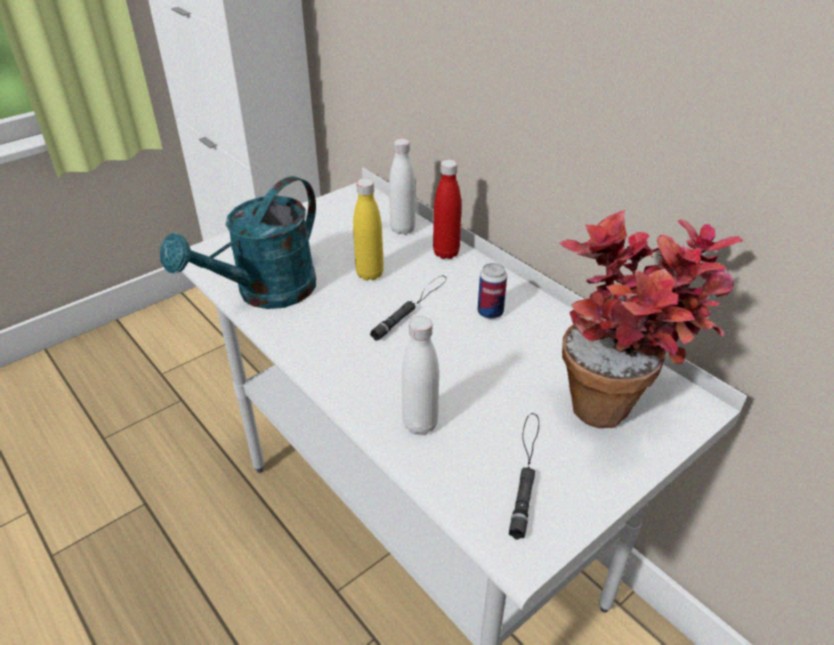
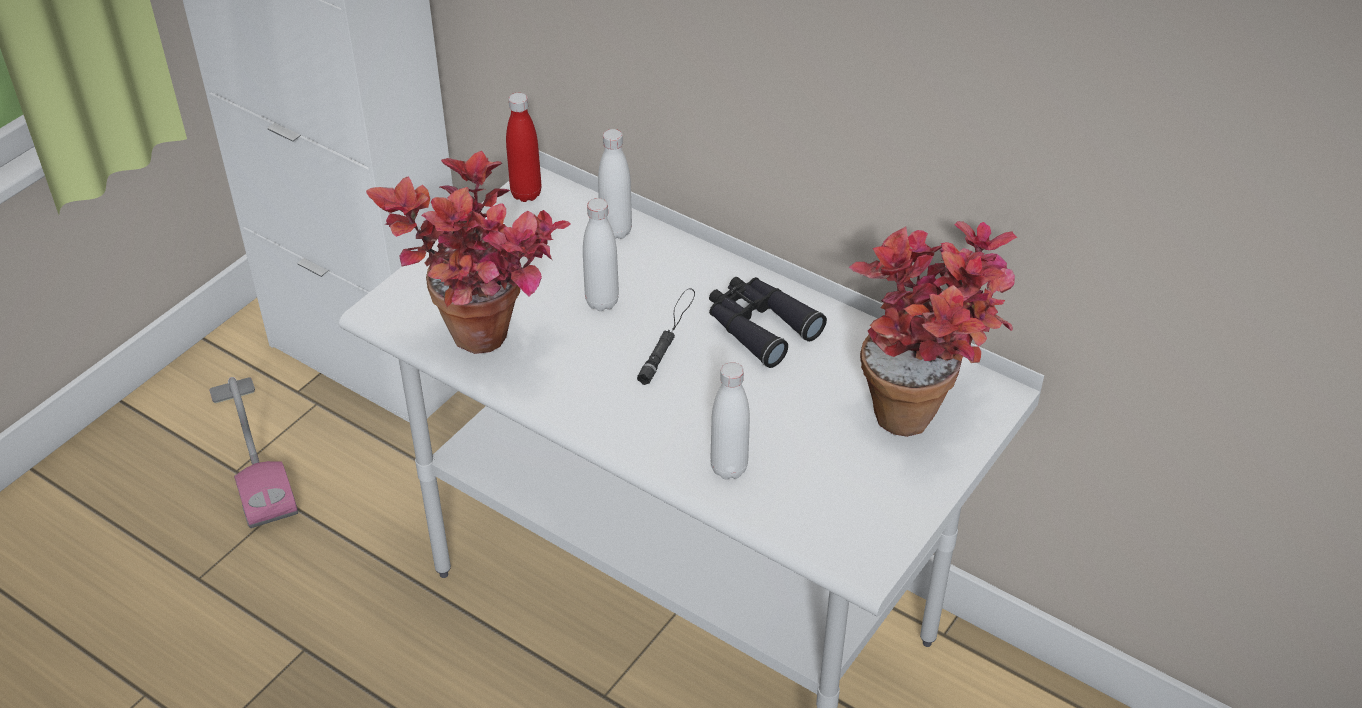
camera: 15 degrees left, 5 degrees up
turquoise watering can [160,176,316,309] -> potted plant [366,151,570,354]
yellow bottle [353,178,384,281] -> white bottle [583,198,619,311]
red bottle [433,160,461,259] -> red bottle moved to [506,93,542,202]
can [478,263,507,319] -> black binoculars [709,277,827,368]
black flashlight [509,413,539,540] -> none
none -> vacuum cleaner [209,377,298,528]

